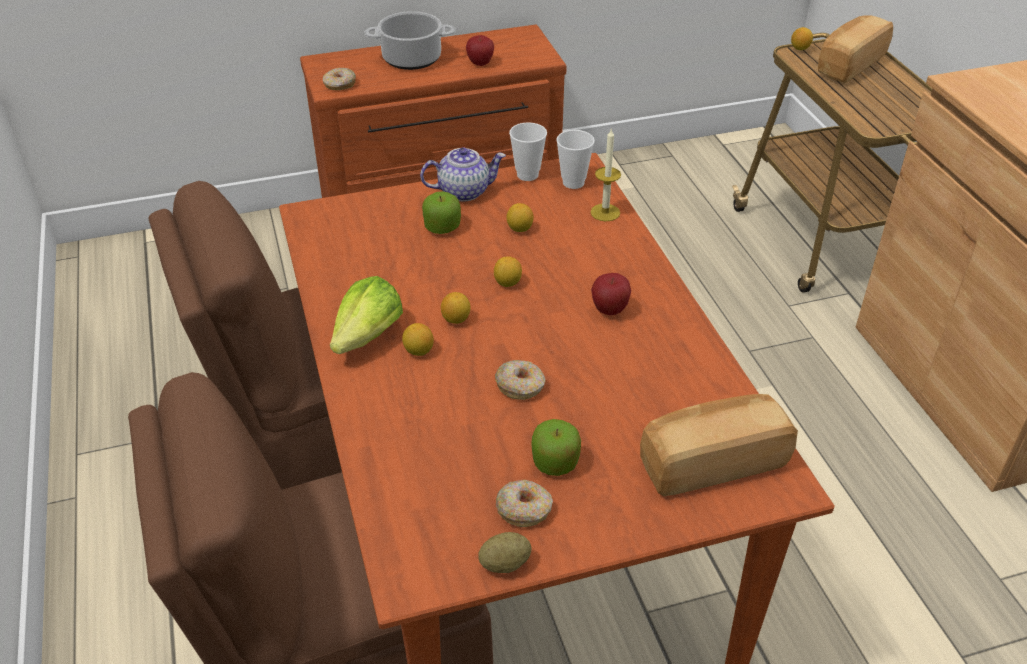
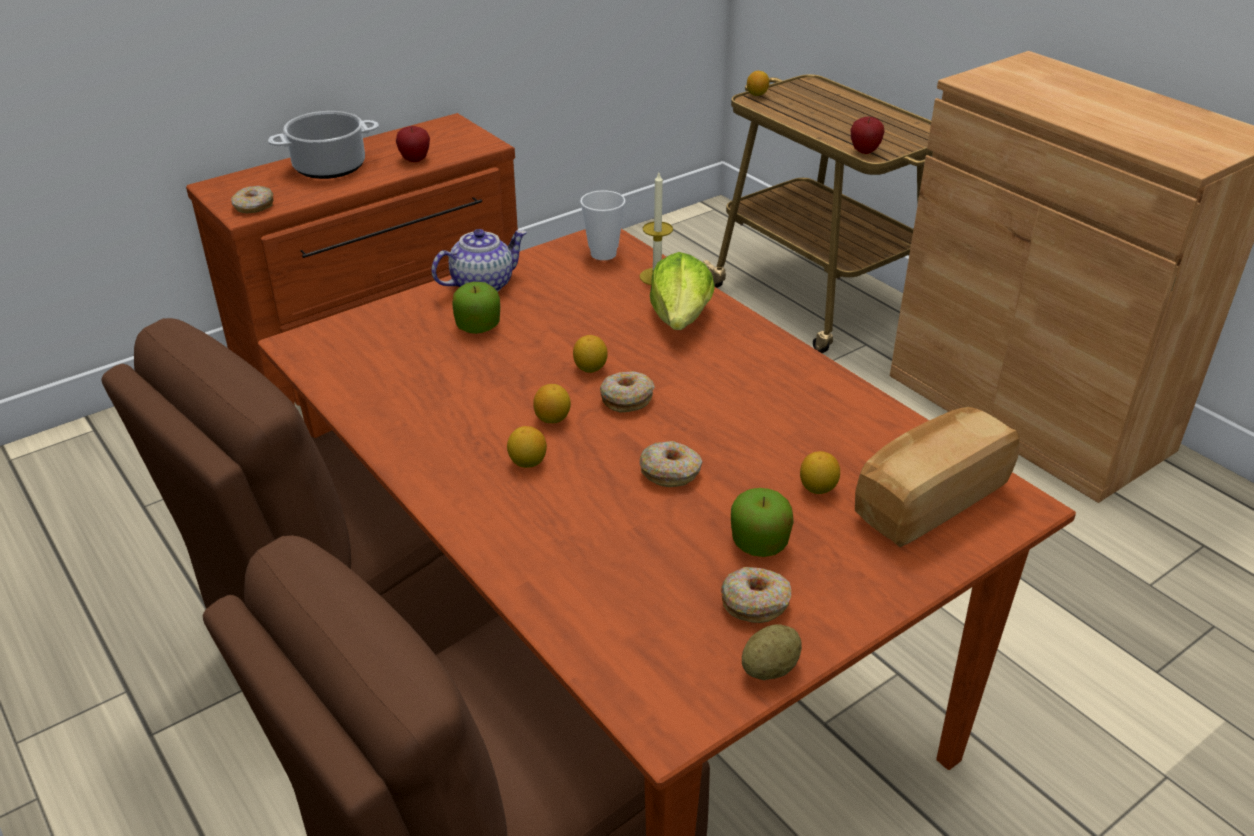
camera: 20 degrees left, 5 degrees down
lettuce [330,276,403,354] -> lettuce moved to [650,252,714,330]
lemon [506,203,534,232] -> lemon moved to [800,451,840,494]
cup [509,122,547,181] -> none
apple [591,273,631,315] -> apple moved to [851,116,885,154]
bread [818,15,893,83] -> none
none -> donut [600,371,655,412]

